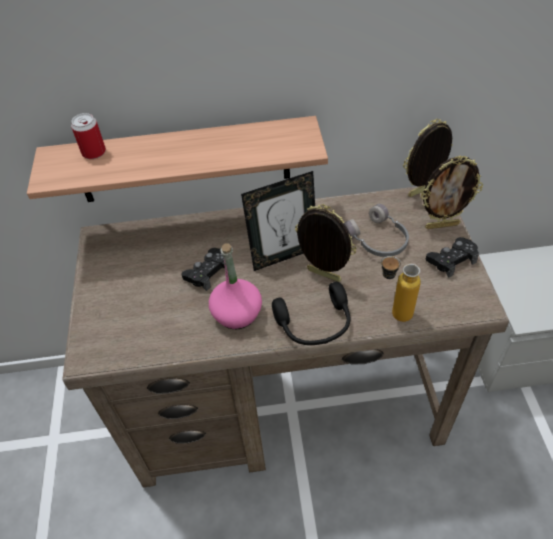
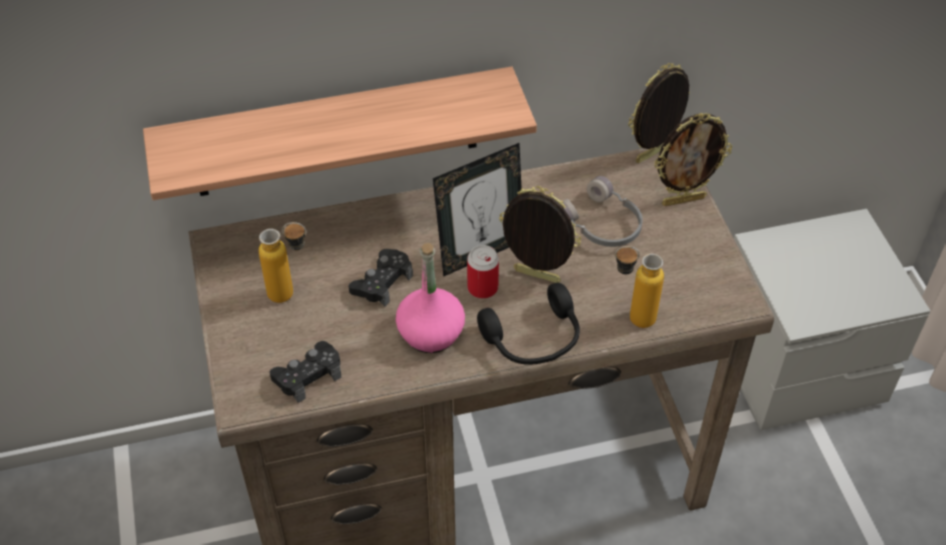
camera: 10 degrees left, 0 degrees up
can [71,113,106,159] -> can moved to [467,245,499,299]
black game controller [425,237,479,278] -> black game controller moved to [270,341,341,403]
none -> bottle [259,222,306,303]

